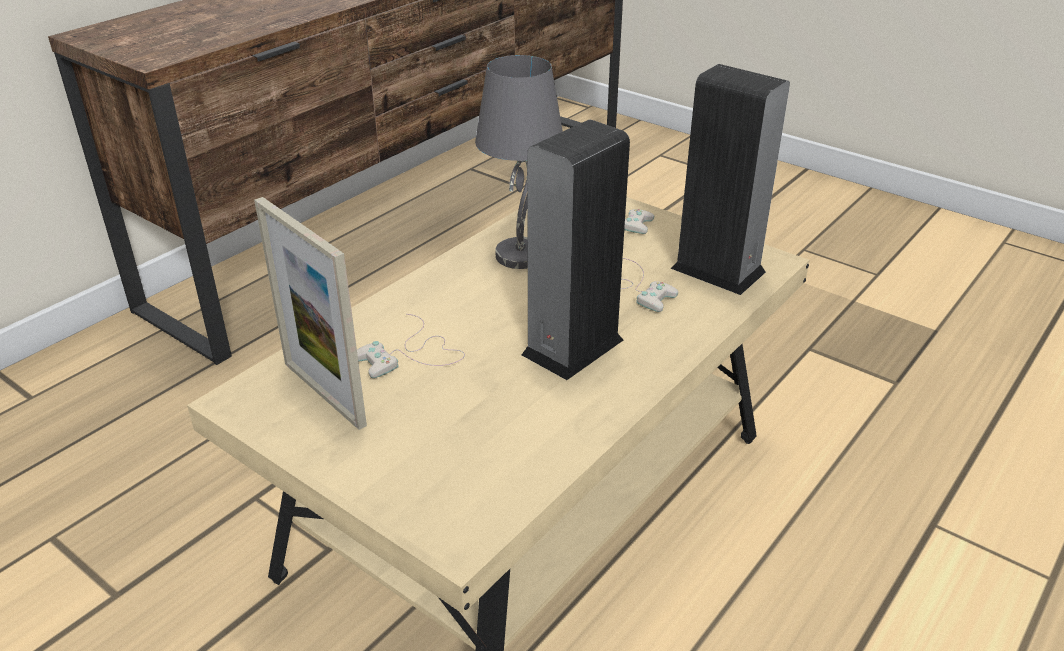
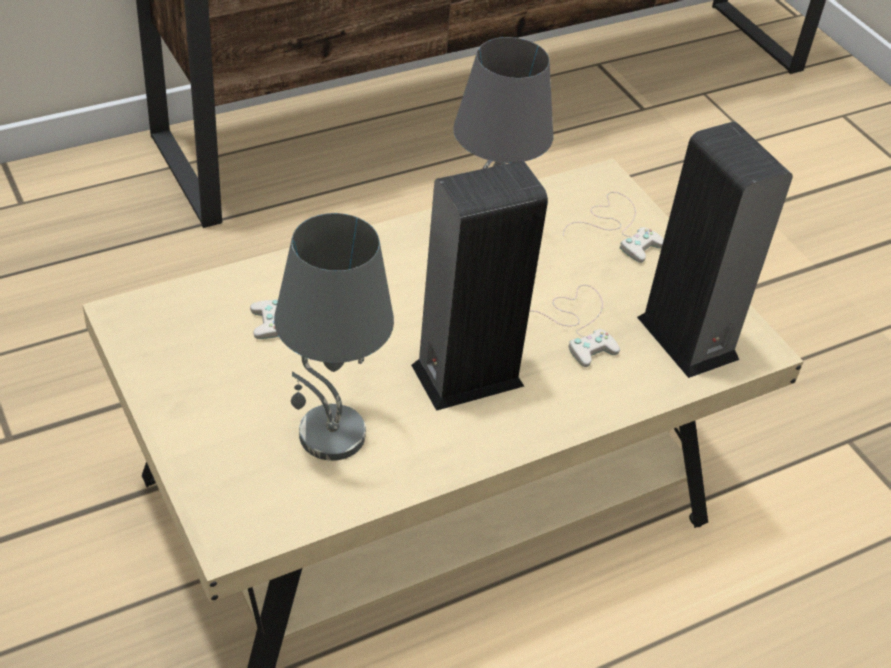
camera: 20 degrees right, 10 degrees up
picture frame [254,197,367,430] -> none
none -> grey table lamp [274,213,394,461]

